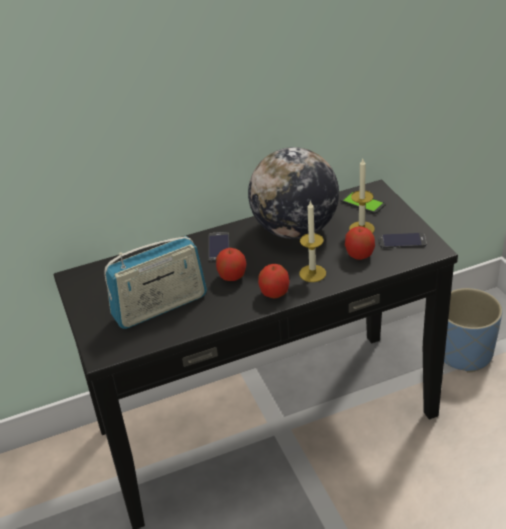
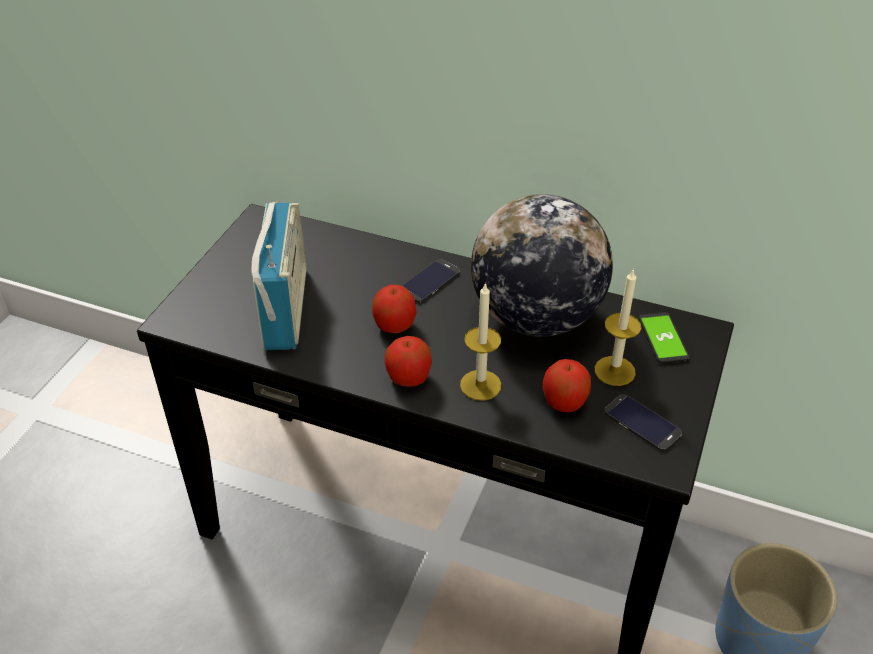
camera: 40 degrees right, 5 degrees up
radio [105,236,207,329] -> radio turned 105 degrees counterclockwise [251,202,306,350]

